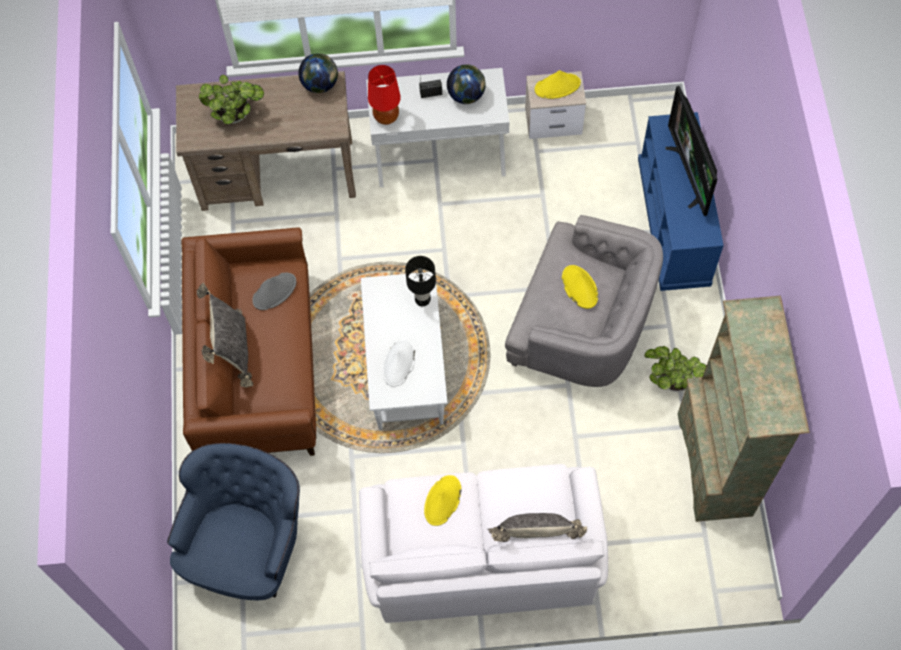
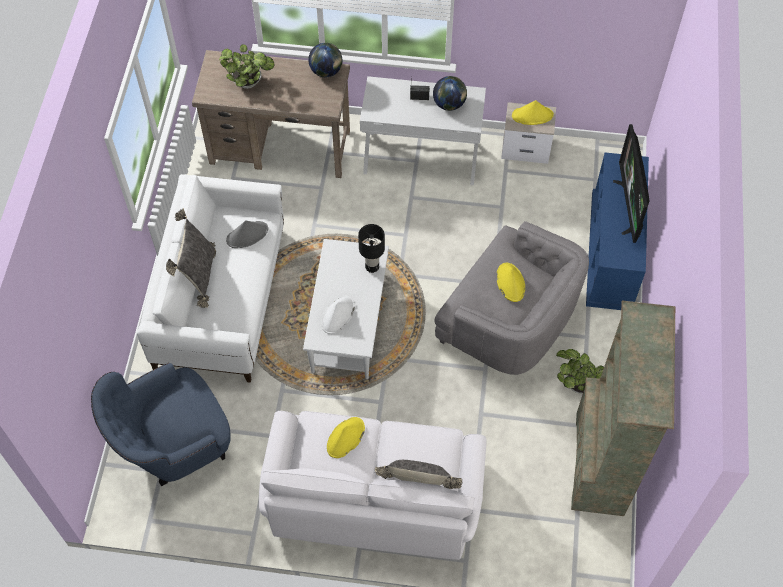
camera: 10 degrees right, 5 degrees down
blue armchair [167,443,300,600] -> blue armchair turned 150 degrees counterclockwise [91,363,230,486]
brown sofa [181,227,316,456] -> white sofa [137,174,284,383]
red table lamp [368,65,401,125] -> none

